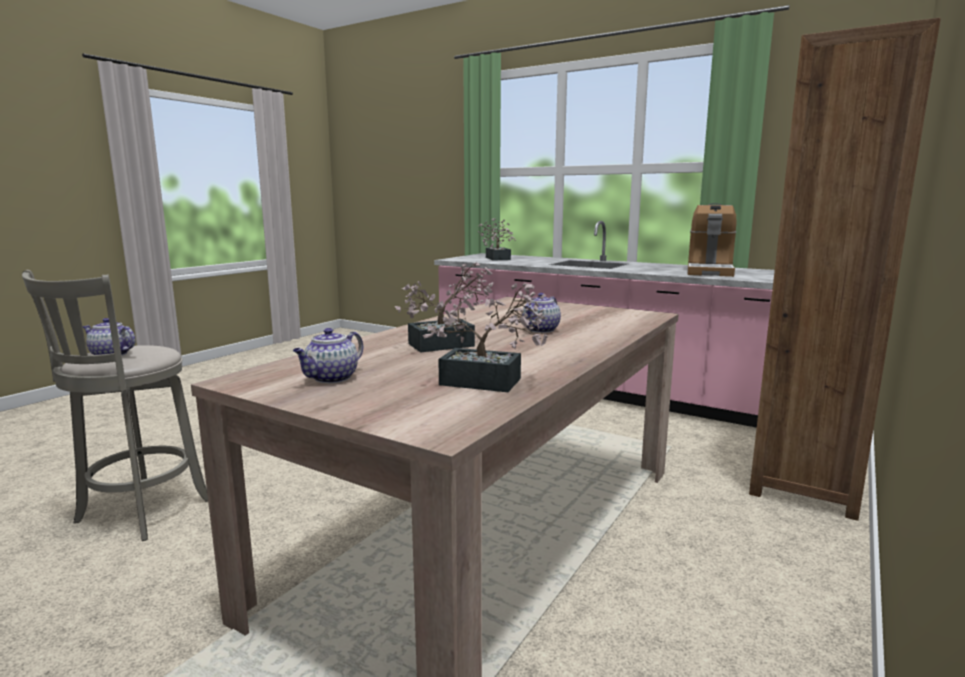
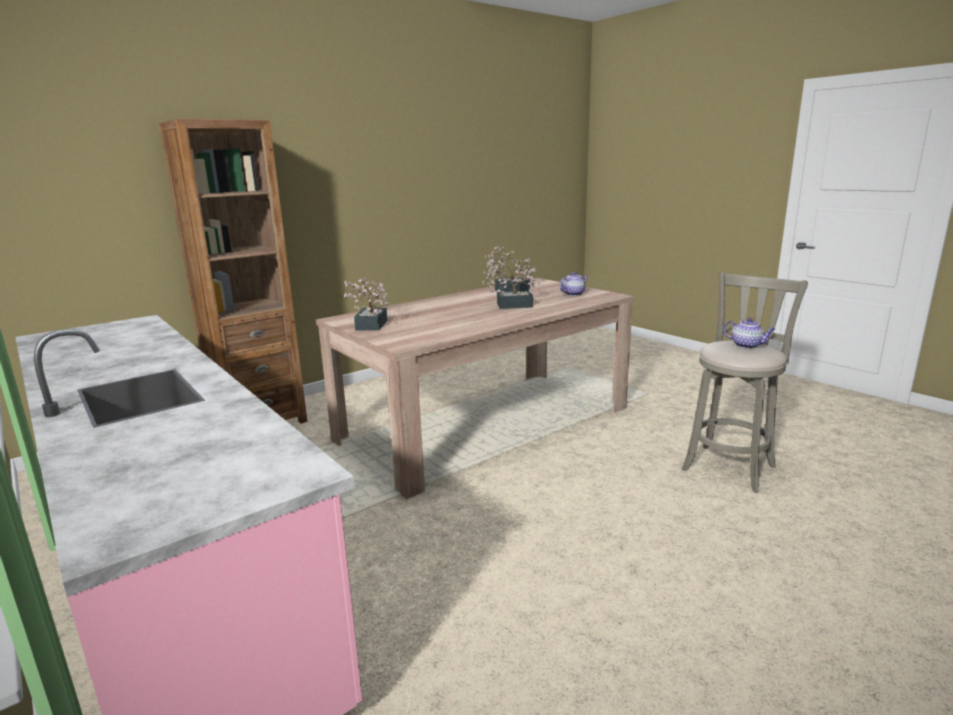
camera: 160 degrees left, 5 degrees up
potted plant [478,218,516,261] -> potted plant moved to [344,278,389,330]
teapot [522,293,561,333] -> none
coffee machine [688,203,736,277] -> none

